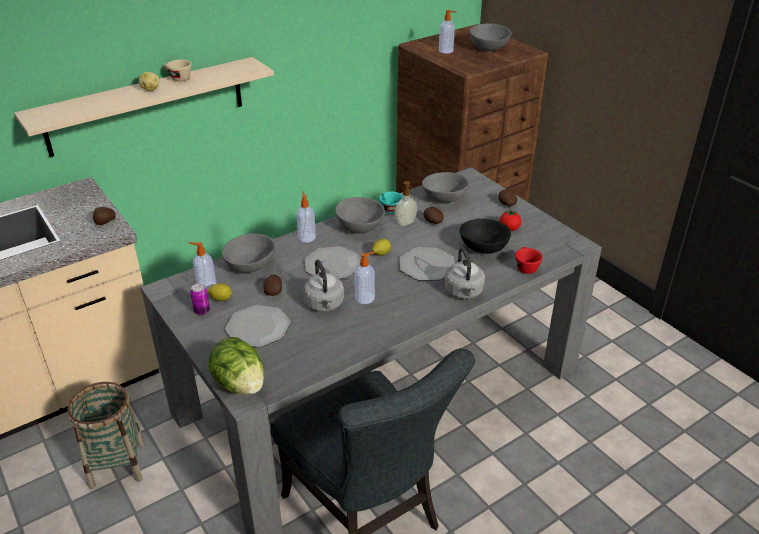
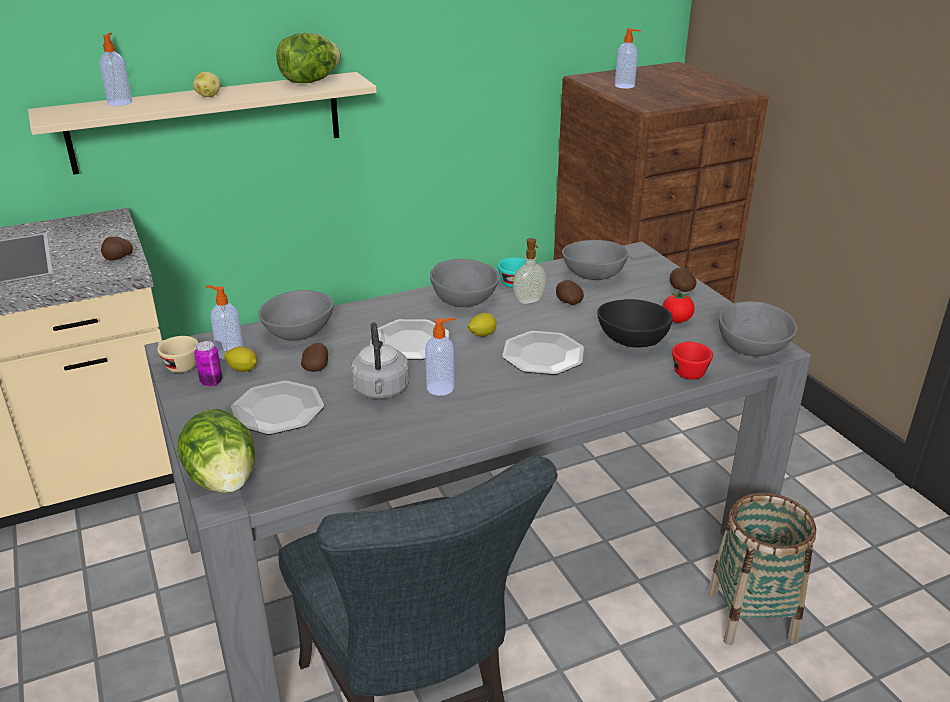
camera: 10 degrees right, 5 degrees down
basket [68,382,145,489] -> basket moved to [708,493,816,645]
beige cup [163,59,192,81] -> beige cup moved to [157,336,198,373]
soap dispenser [297,191,316,243] -> soap dispenser moved to [99,33,132,106]
grey kettle [445,247,485,299] -> none
grey bowl [470,23,511,51] -> grey bowl moved to [719,301,798,356]
none -> lettuce [276,33,341,83]

